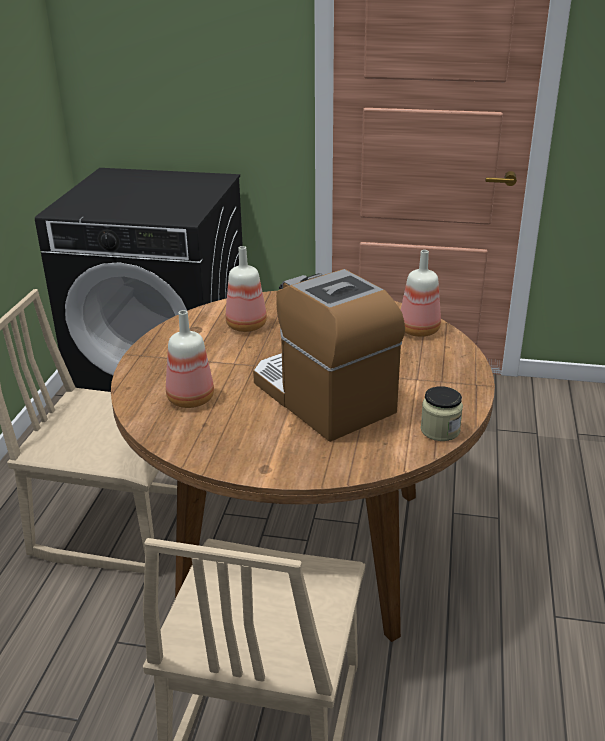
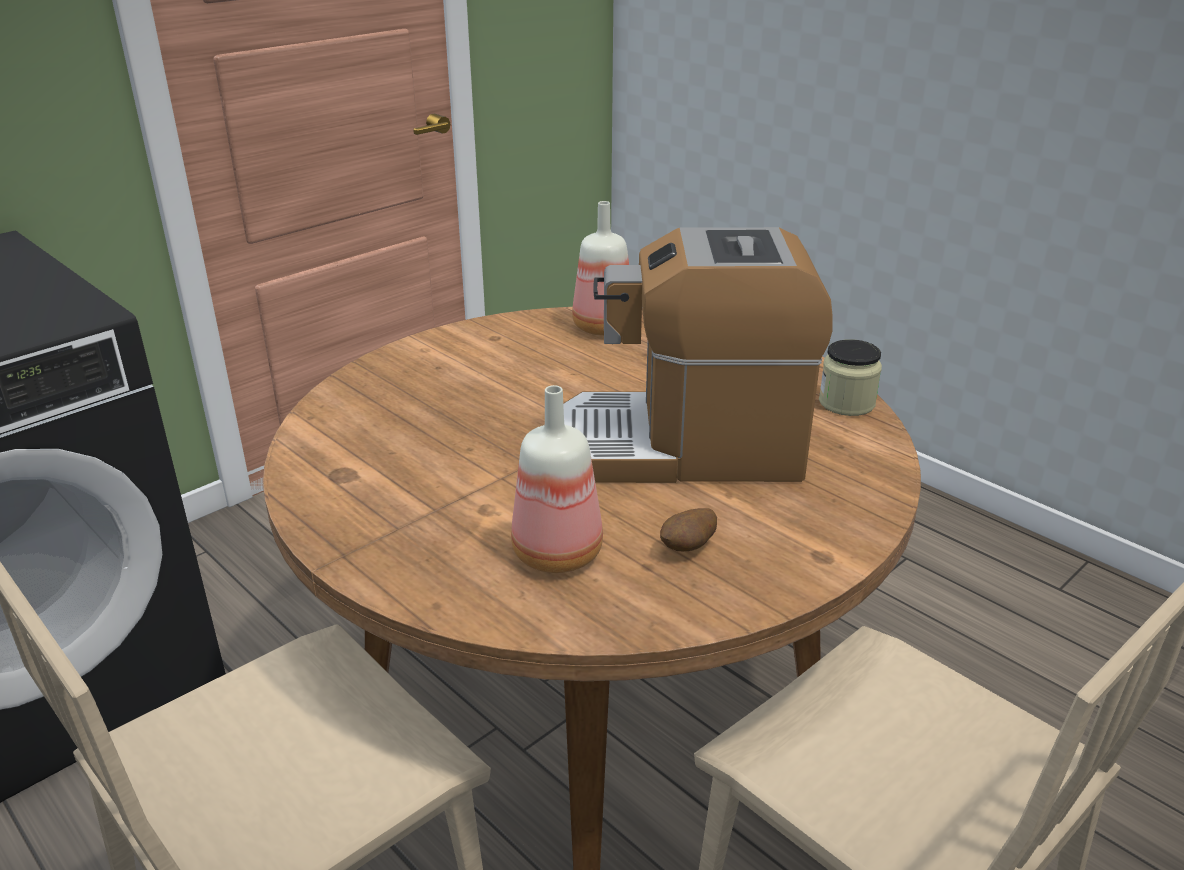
camera: 55 degrees left, 0 degrees up
bottle [226,246,267,332] -> none
none -> potato [660,508,717,551]

